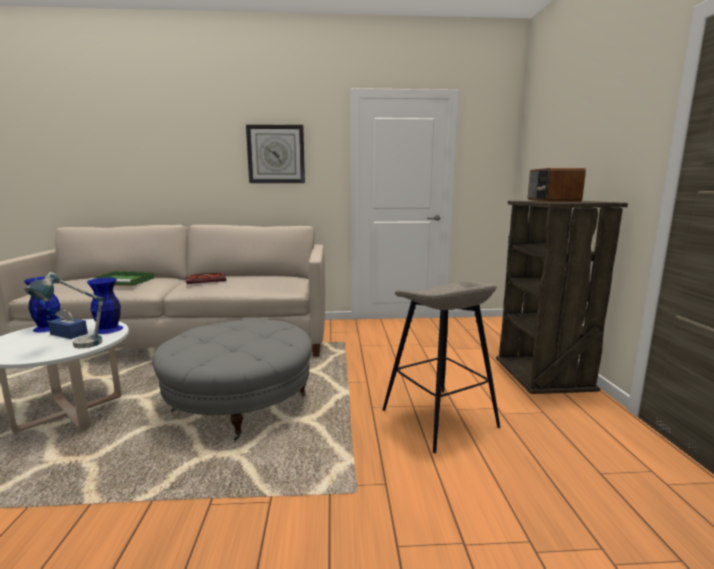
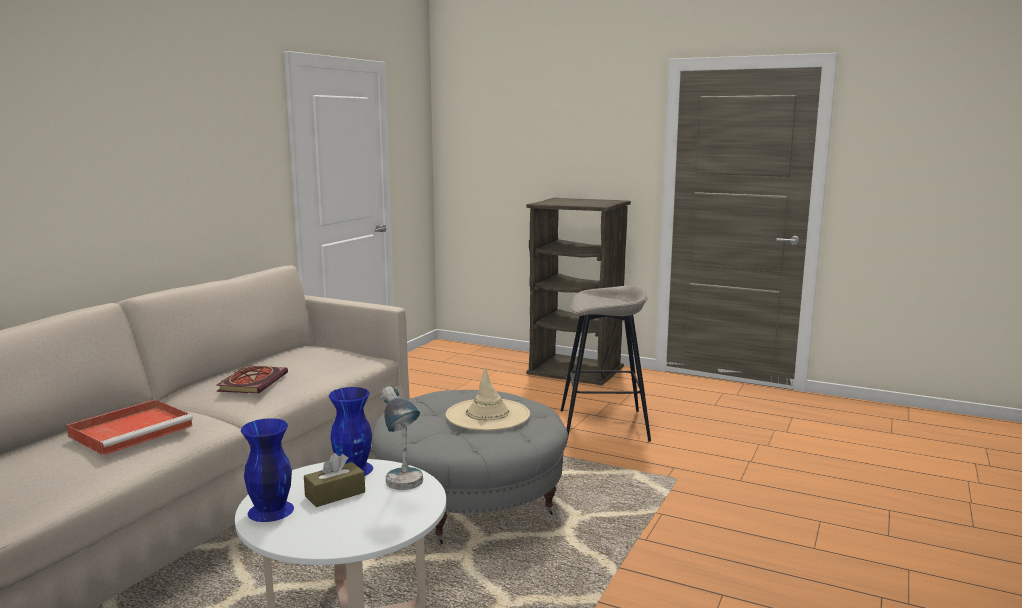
camera: 60 degrees left, 0 degrees up
blue tissue box [48,308,88,339] -> brown tissue box [304,453,365,507]
green tray [88,271,154,286] -> red tray [67,399,193,456]
wall clock [246,124,305,183] -> none
radio [528,168,586,202] -> none
none -> beige hat [446,367,530,431]

